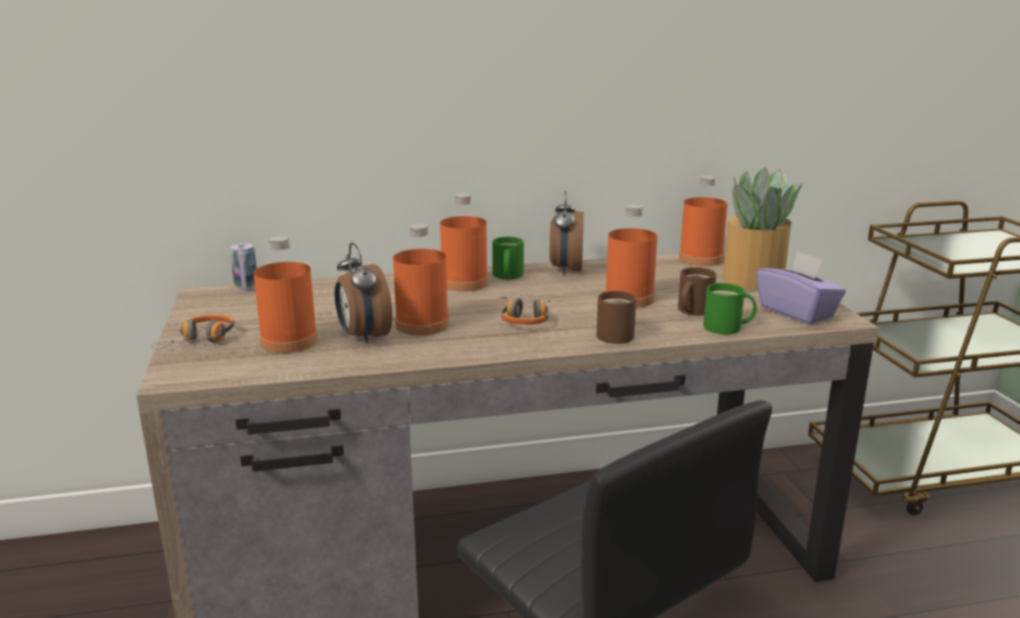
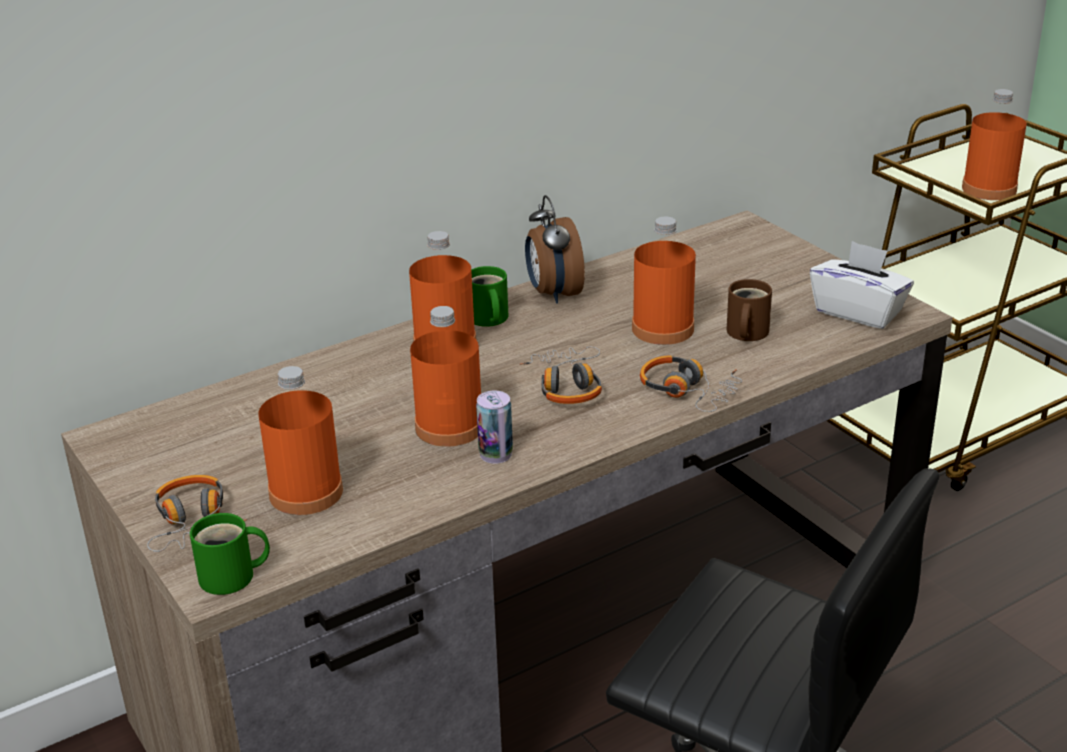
camera: 20 degrees left, 10 degrees up
can [230,243,257,292] -> can moved to [476,391,513,464]
alarm clock [335,242,392,344] -> none
brown mug [596,291,636,344] -> headphones [640,355,742,412]
orange bottle [679,176,728,266] -> orange bottle moved to [962,89,1027,200]
green mug [703,283,757,334] -> green mug moved to [190,513,270,595]
potted plant [723,167,802,290] -> none
purple tissue box [756,251,846,325] -> white tissue box [810,241,914,329]

